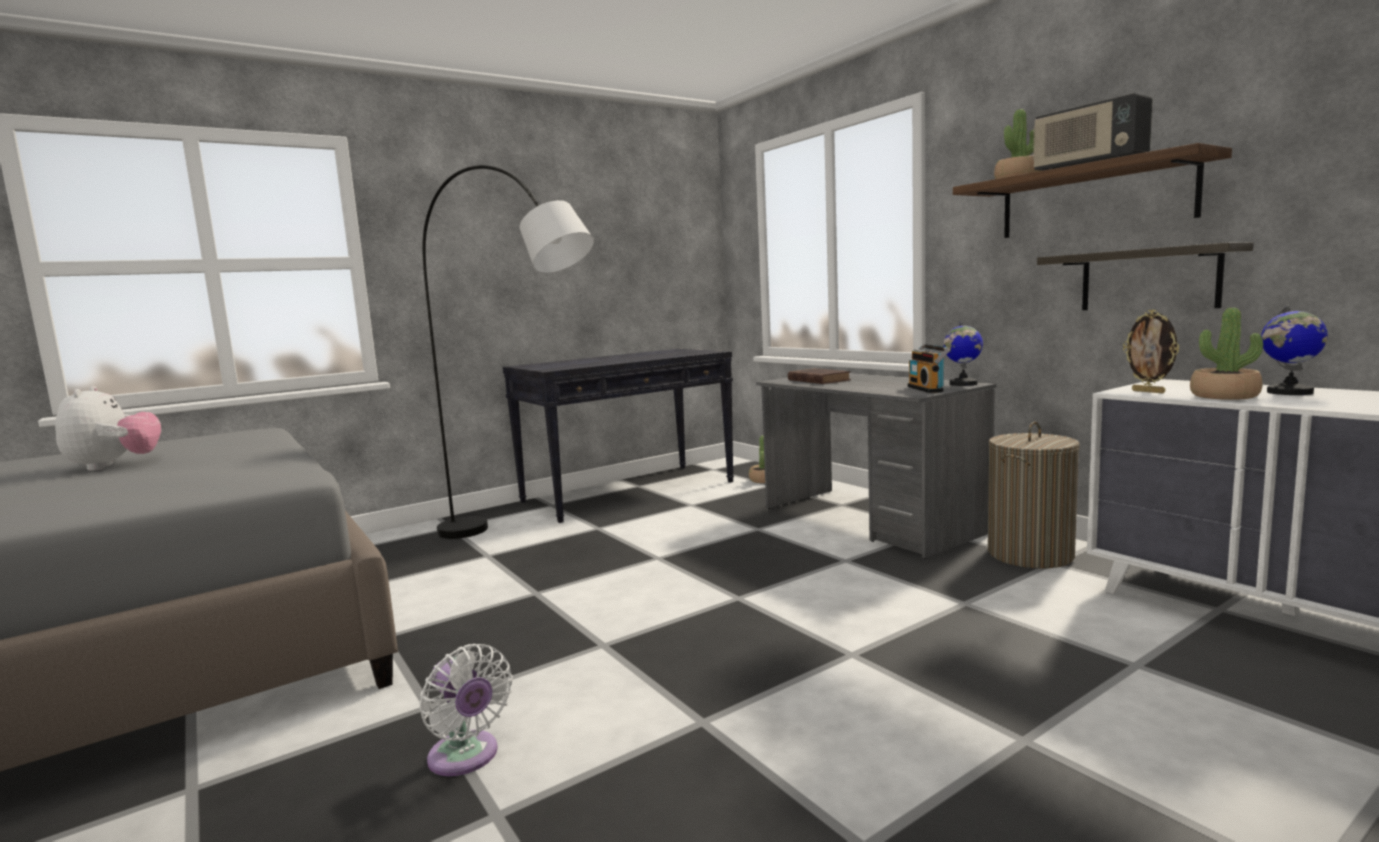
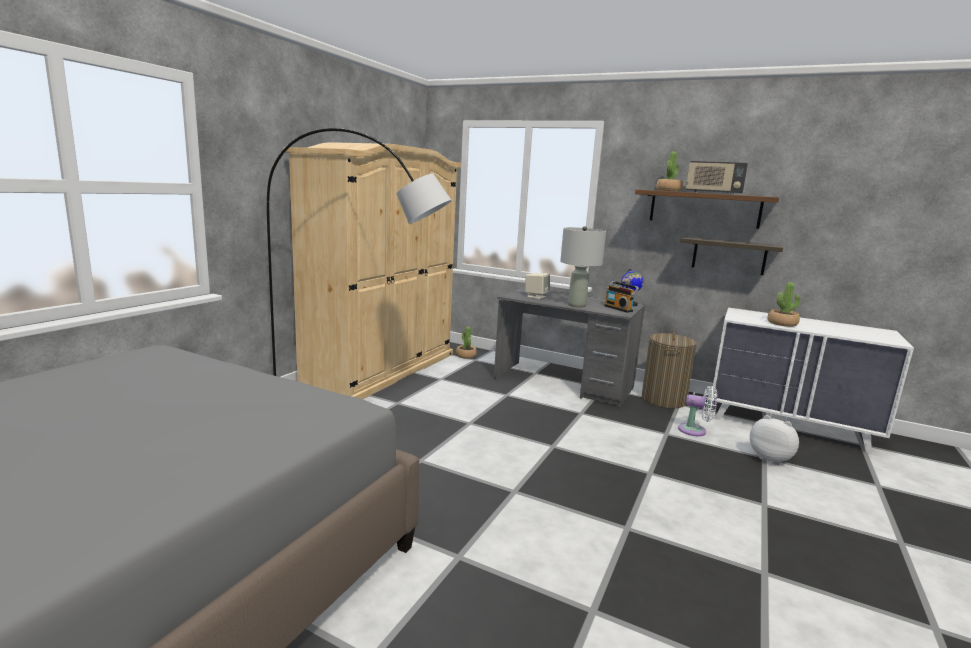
camera: 30 degrees left, 5 degrees up
plush toy [55,386,161,471] -> plush toy moved to [750,415,799,465]
white fan [419,644,513,776] -> white fan moved to [678,386,717,436]
black console table [503,349,734,523] -> beige wardrobe [283,142,461,399]
brown book [788,368,851,384] -> beige speaker [525,273,550,299]
picture frame [1123,310,1180,393] -> none
globe [1261,304,1328,395] -> none
none -> grey table lamp [560,226,606,307]

